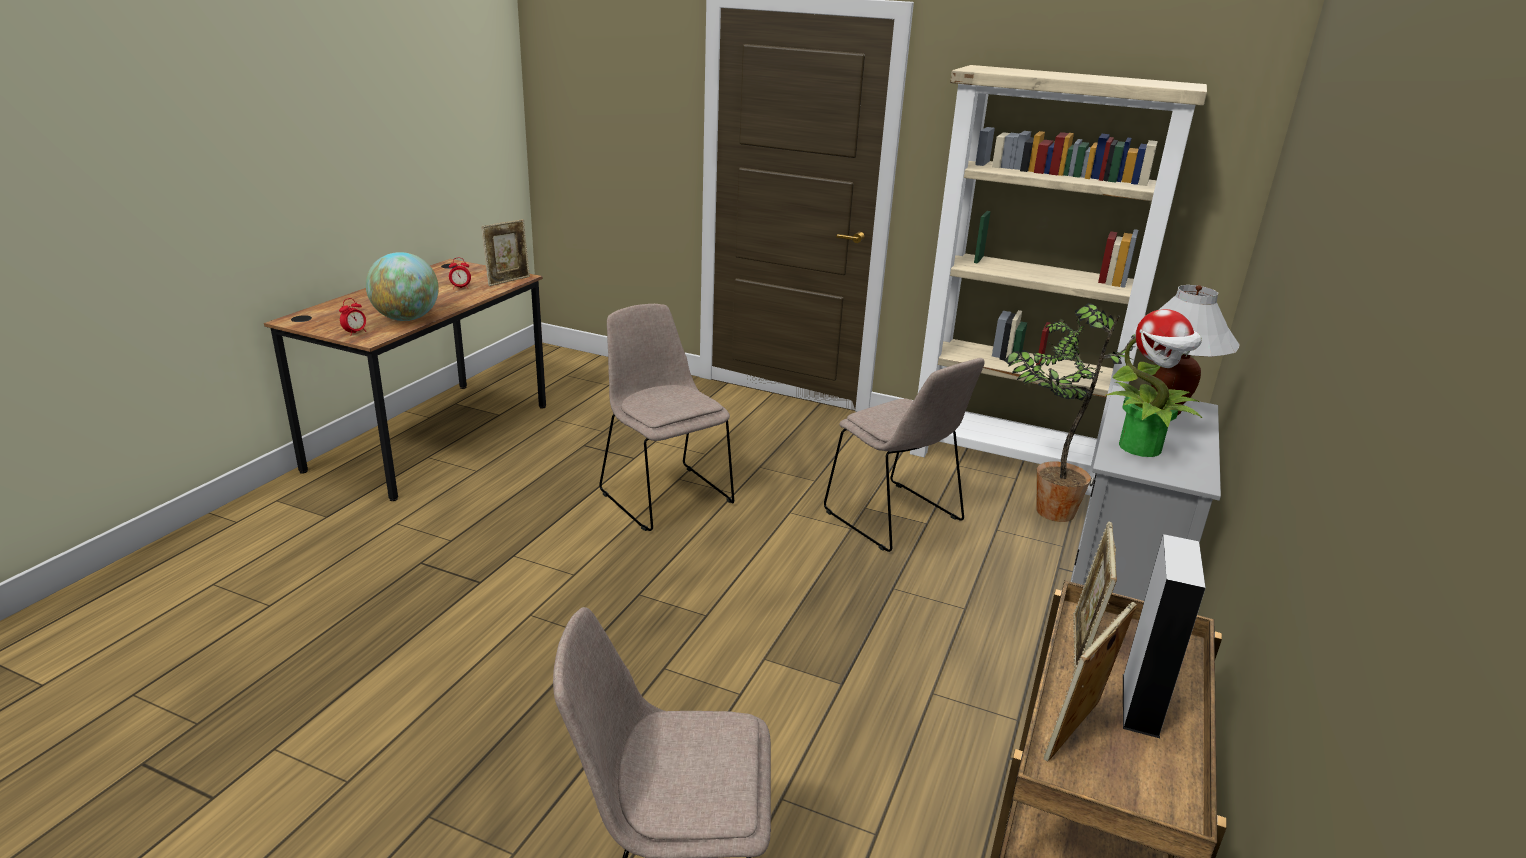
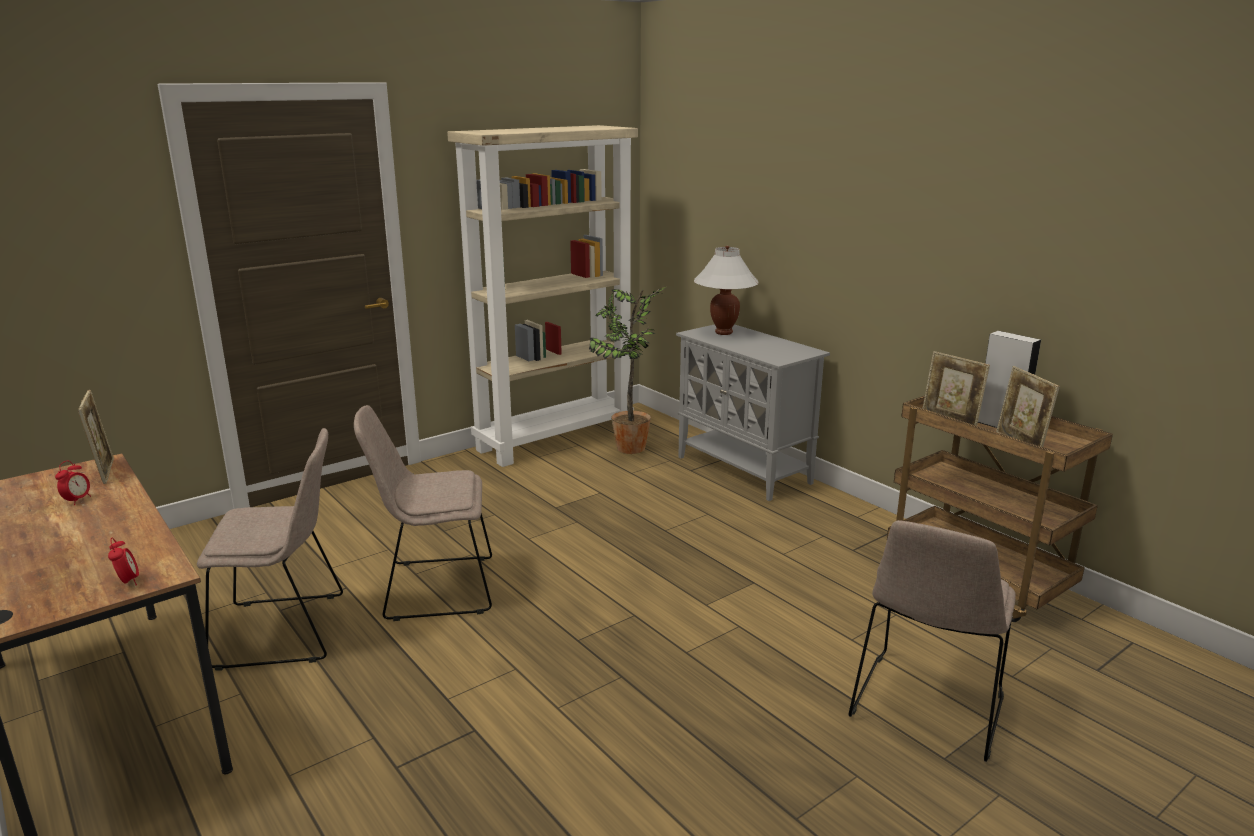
camera: 60 degrees left, 5 degrees down
globe [366,252,439,321] -> none
beige chair [824,358,985,552] -> beige chair moved to [197,428,343,670]
potted plant [1105,309,1202,457] -> none

